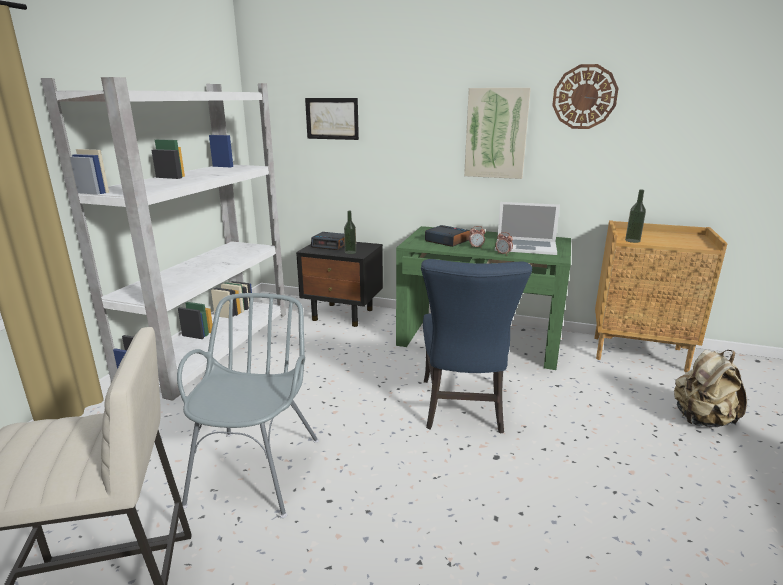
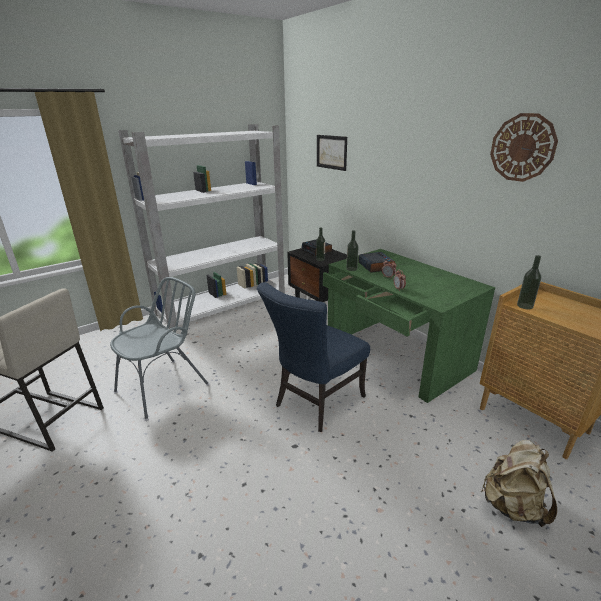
camera: 35 degrees right, 5 degrees up
picture [464,88,531,179] -> none
laptop [495,202,560,255] -> none
none -> bottle [346,230,358,271]

